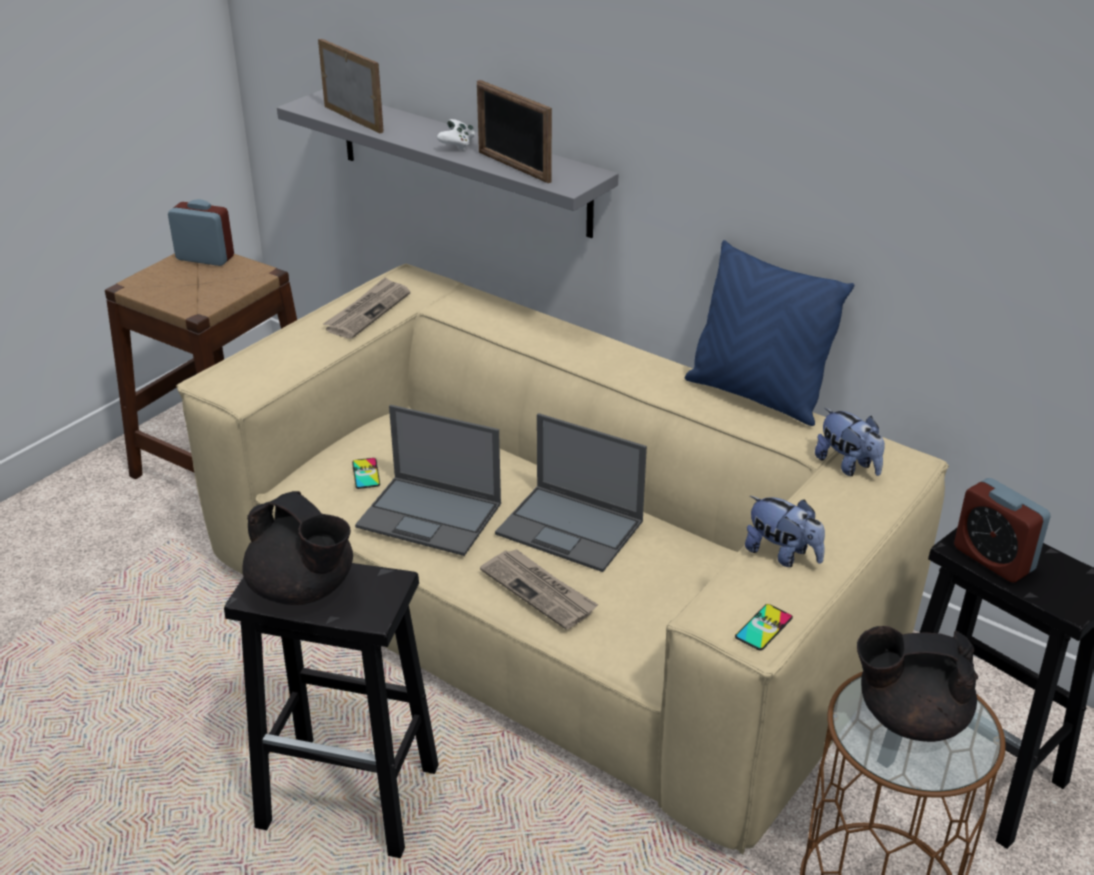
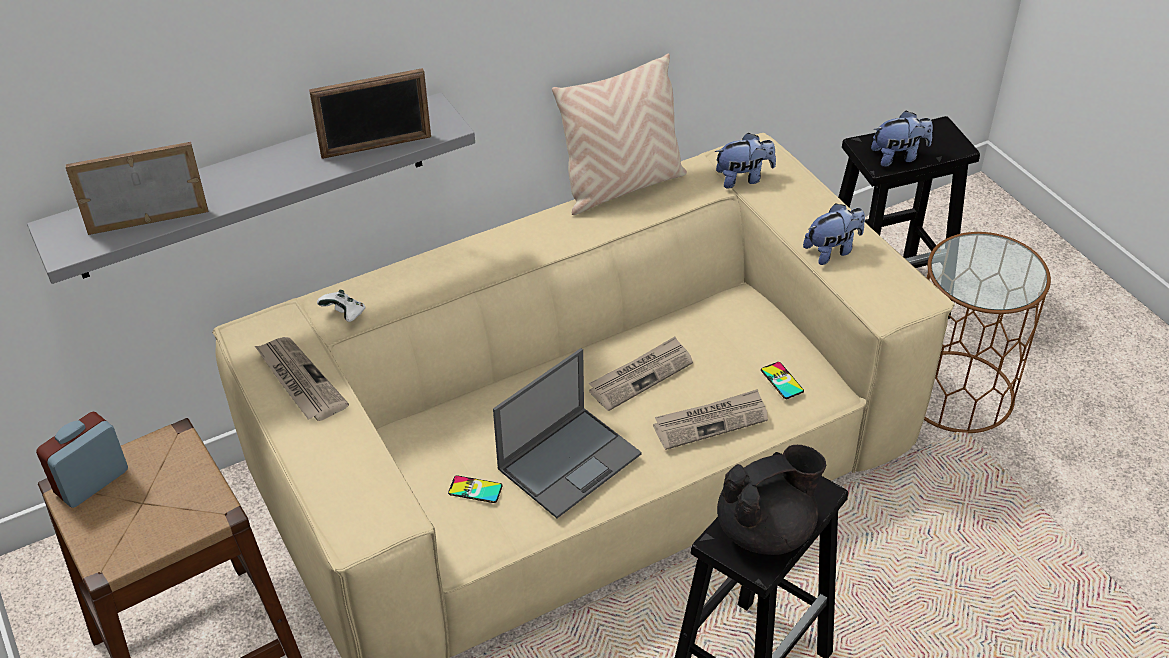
camera: 65 degrees left, 10 degrees up
white game controller [437,119,475,151] -> white game controller moved to [317,290,366,322]
laptop [495,413,647,572] -> newspaper [589,337,693,411]
blue pillow [685,240,854,426] -> beige pillow [552,54,687,215]
phone [735,604,793,650] -> phone moved to [761,362,804,399]
black teapot [857,626,978,742] -> none
alarm clock [954,478,1051,583] -> plush toy [871,110,933,167]

